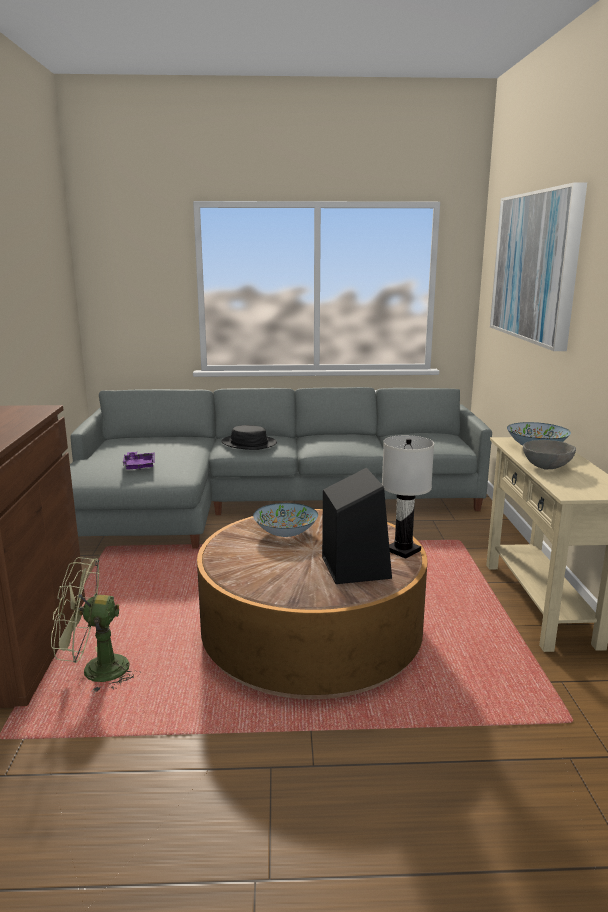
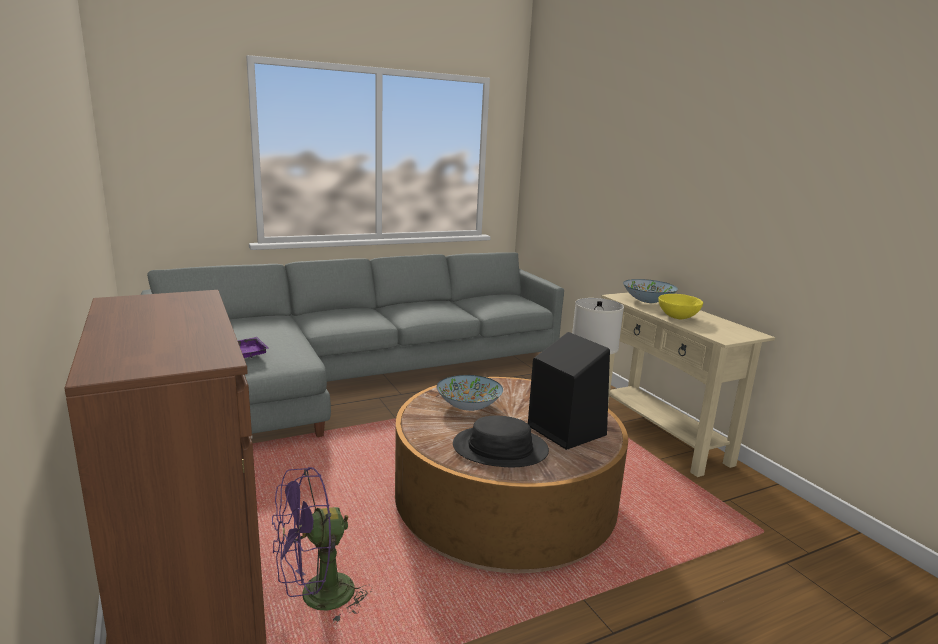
camera: 25 degrees left, 0 degrees up
green fan [51,557,141,693] -> purple fan [272,467,372,624]
black hat [221,425,277,450] -> black hat moved to [453,416,549,467]
picture [490,182,587,351] -> none
grey bowl [523,440,576,469] -> yellow bowl [658,294,703,319]

